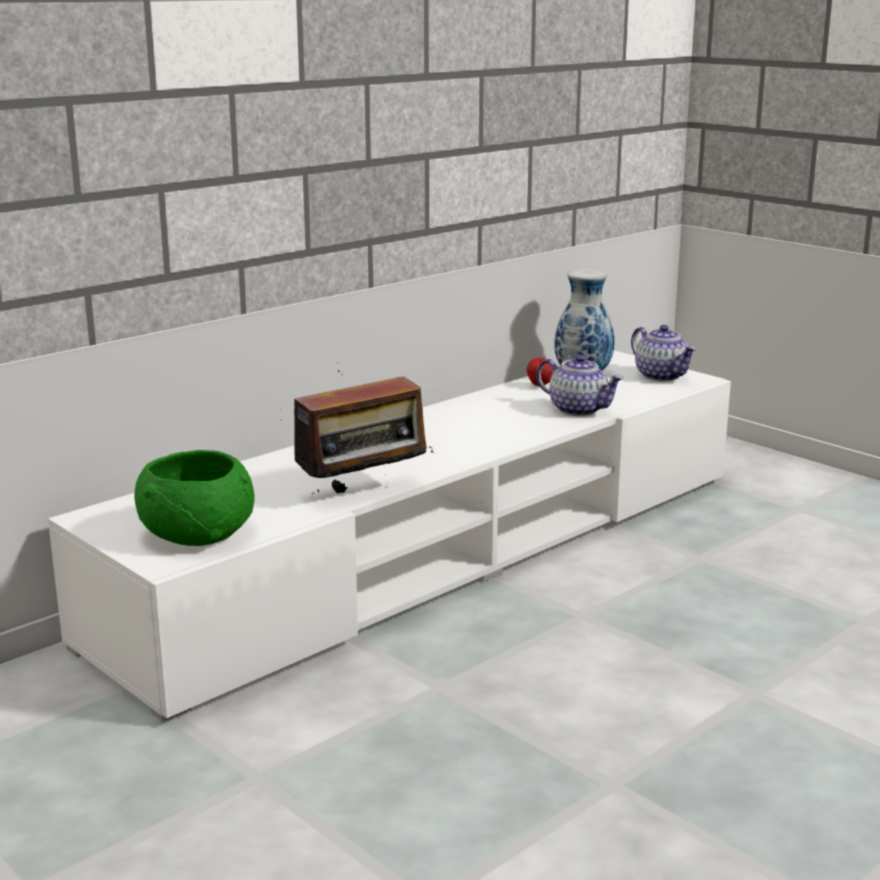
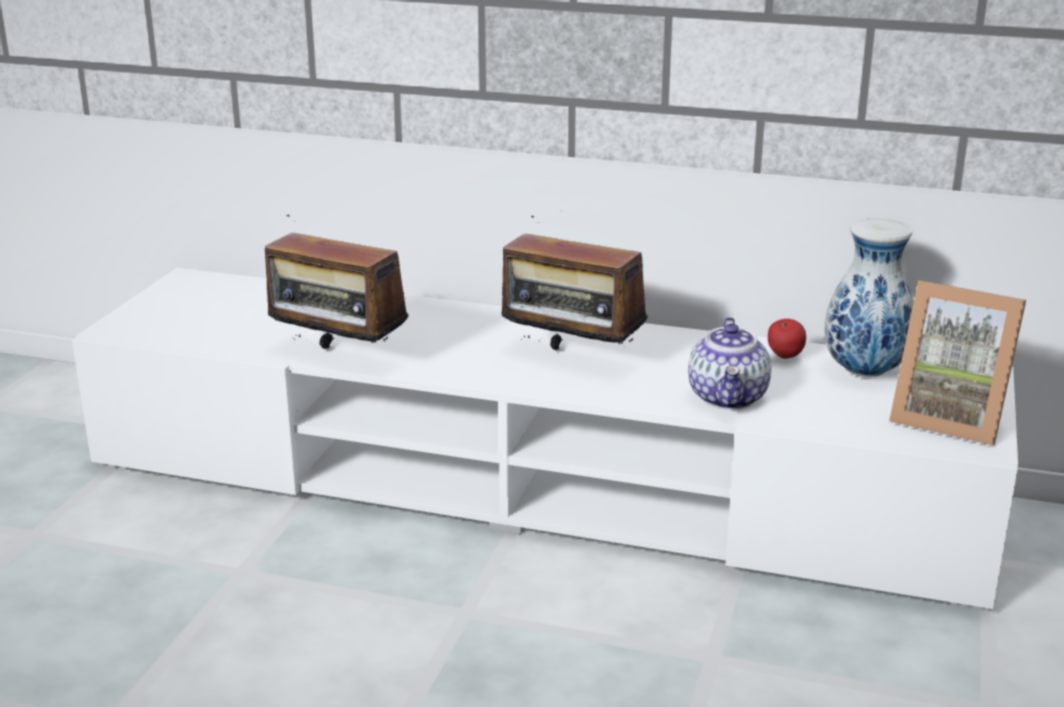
camera: 60 degrees right, 5 degrees up
green bowl [134,450,254,546] -> none
teapot [631,325,696,382] -> picture frame [889,280,1026,446]
none -> radio [501,216,647,350]

